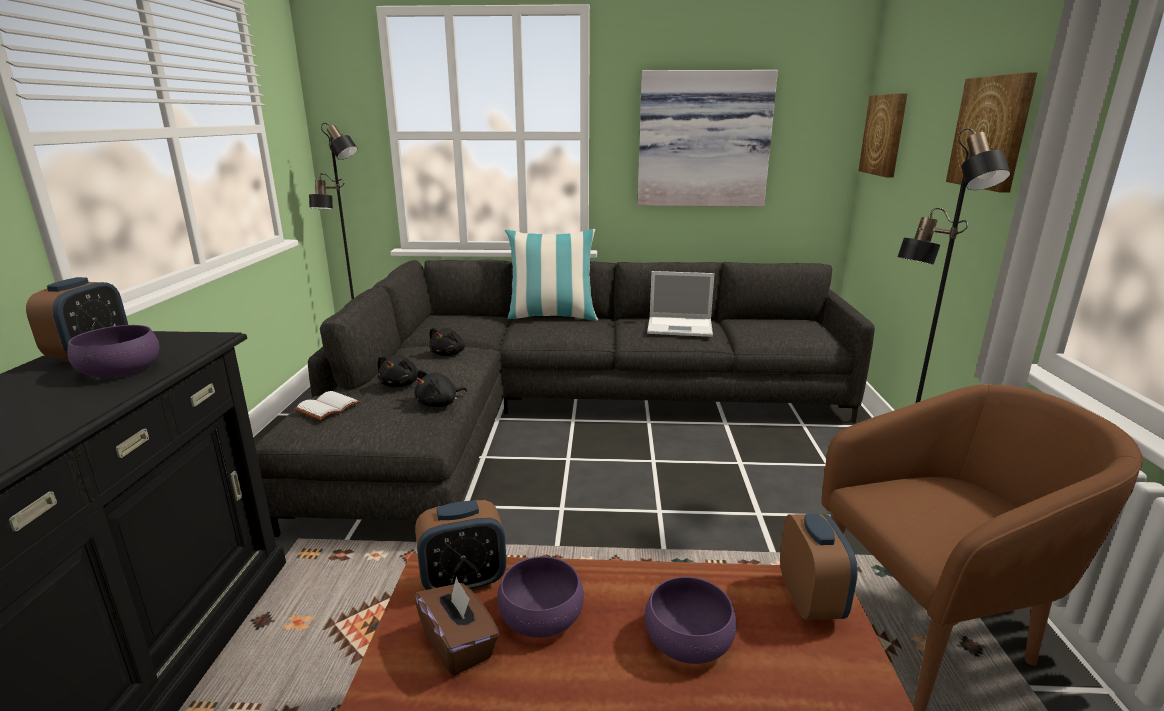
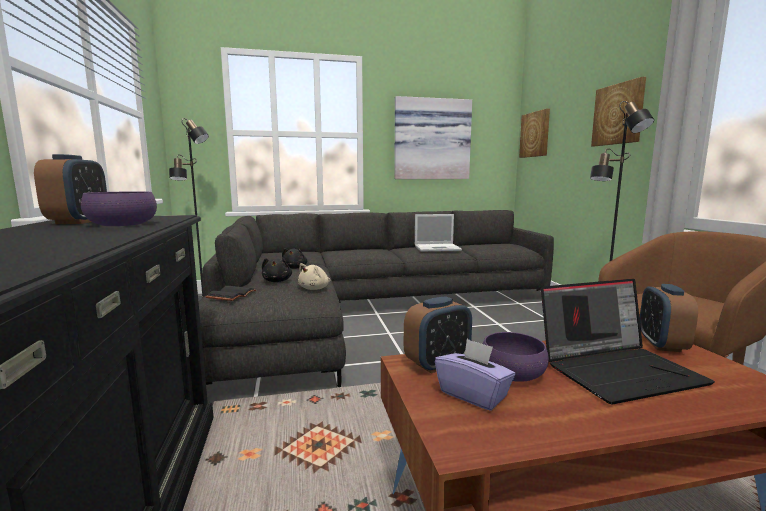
camera: 15 degrees left, 10 degrees down
white book [294,391,361,420] -> black book [206,286,256,301]
brown tissue box [414,576,500,676] -> purple tissue box [435,339,515,411]
black plush toy [415,370,467,407] -> beige plush toy [298,263,330,290]
pillow [505,229,598,321] -> none
purple bowl [645,576,737,664] -> laptop [541,279,715,404]
alarm clock [780,514,858,619] -> alarm clock turned 150 degrees counterclockwise [640,284,698,352]

